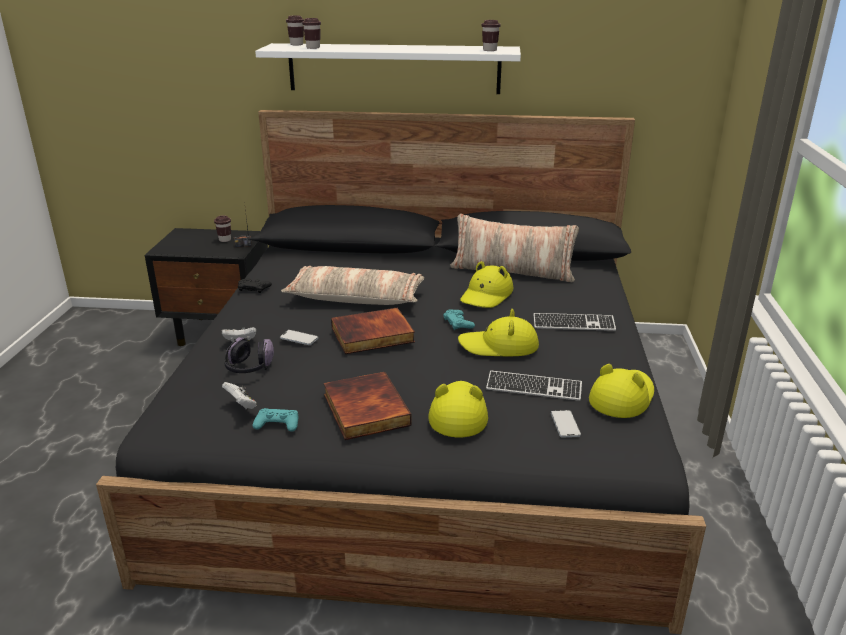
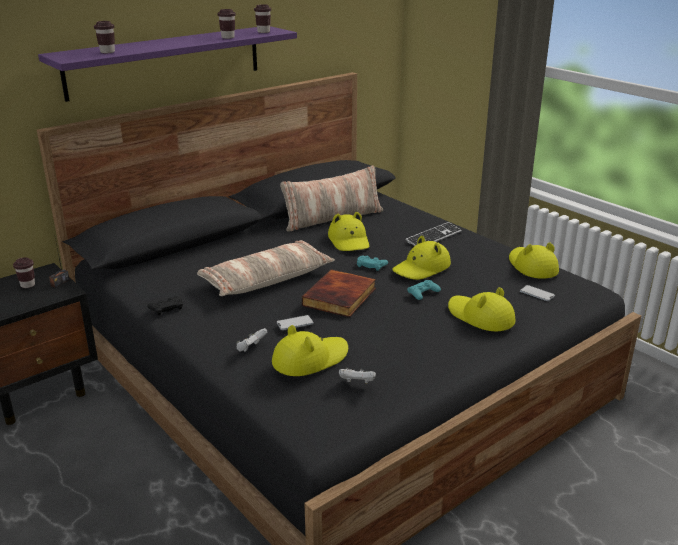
camera: 45 degrees left, 0 degrees up
headphones [224,337,274,373] -> yellow hat [272,325,348,376]
turquoise game controller [252,408,298,432] -> turquoise game controller moved to [407,280,441,300]
white shelf [255,43,521,94] -> purple shelf [38,26,297,102]
brown cup [286,15,304,45] -> brown cup moved to [217,9,236,39]
book [324,372,412,440] -> none
keyboard [486,370,582,401] -> none

